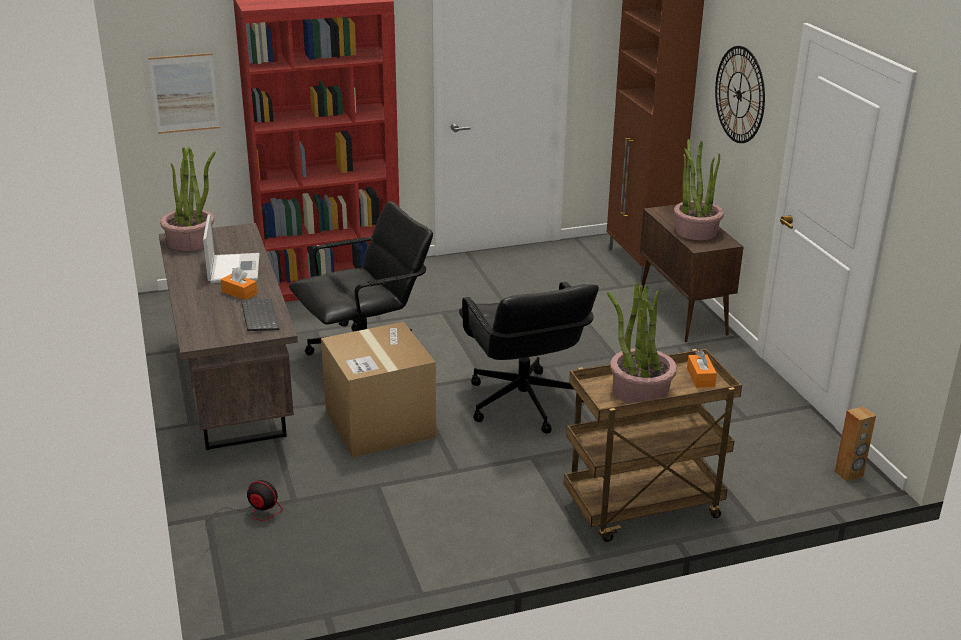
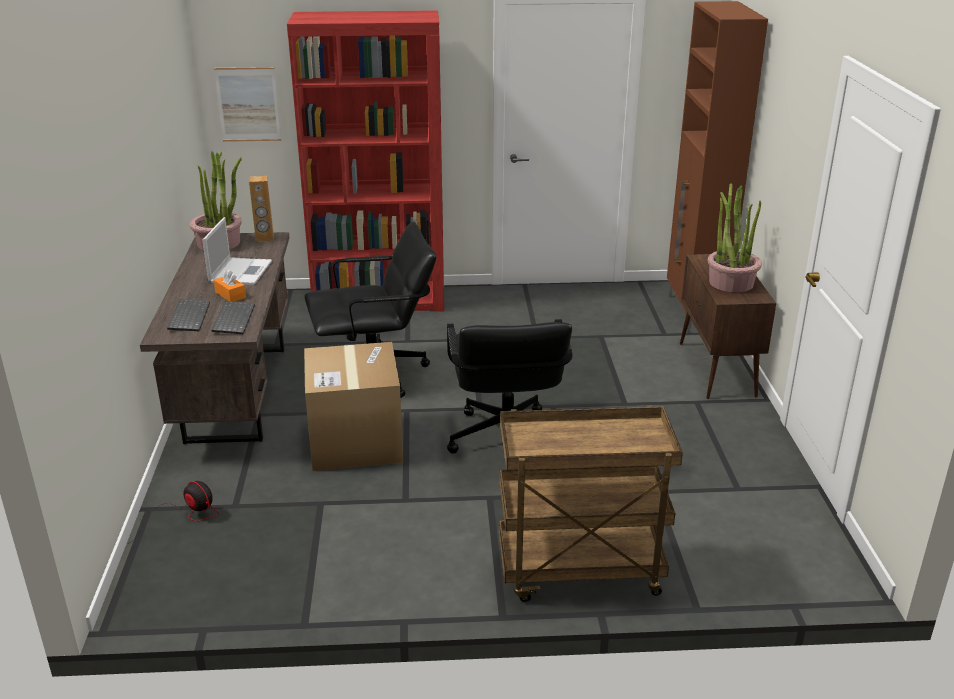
camera: 15 degrees right, 0 degrees up
potted plant [607,282,677,404] -> none
orange tissue box [687,350,717,388] -> none
wall clock [715,46,765,143] -> none
brown speaker [835,406,876,482] -> brown speaker moved to [249,176,274,242]
none -> keyboard [167,299,210,331]

